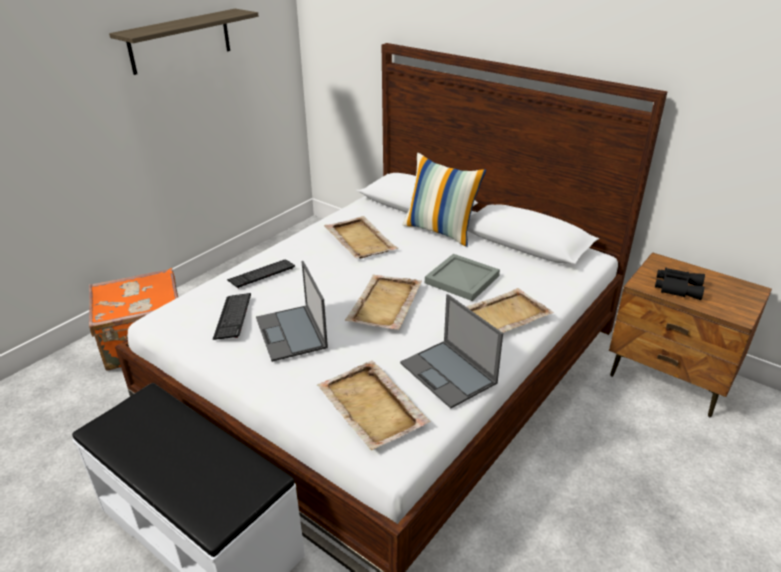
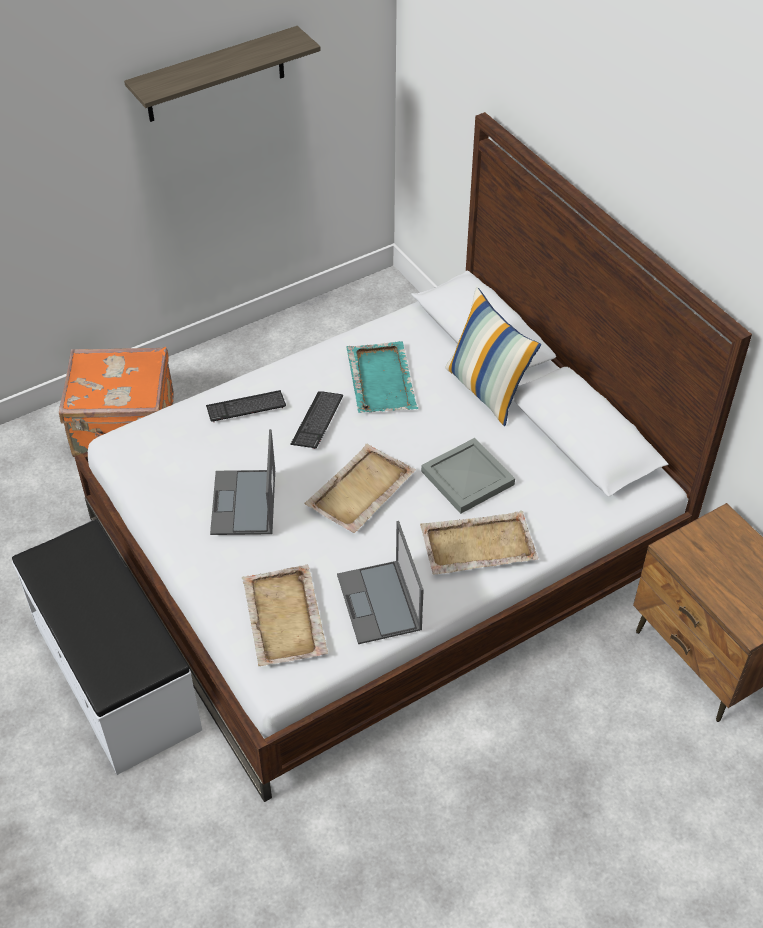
camera: 20 degrees right, 15 degrees up
keyboard [213,293,251,340] -> keyboard moved to [290,391,343,449]
beige tray [324,216,399,258] -> turquoise tray [346,341,418,413]
black binoculars [655,268,705,300] -> none

